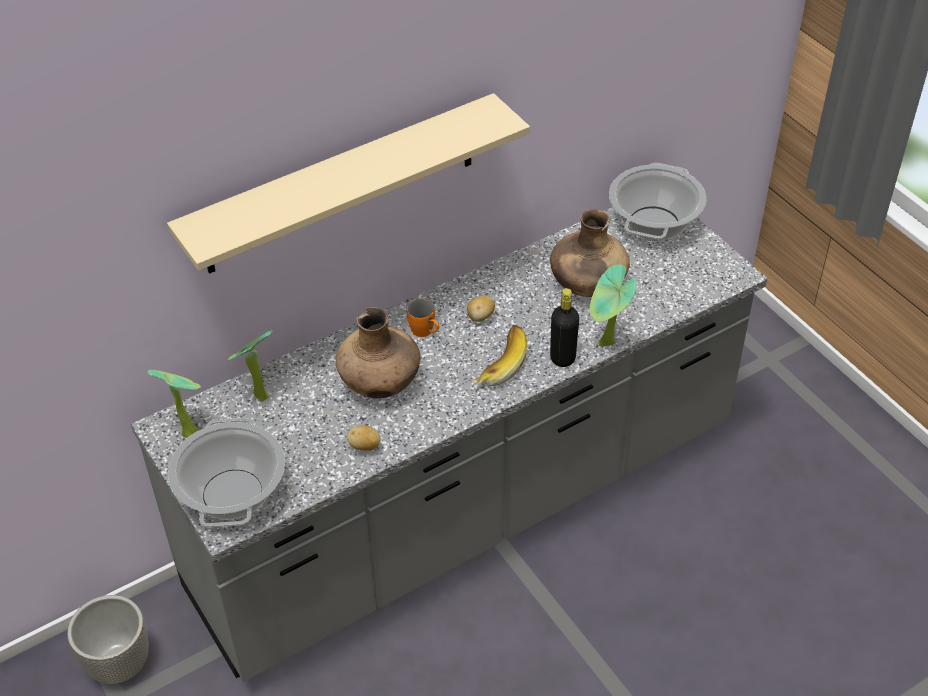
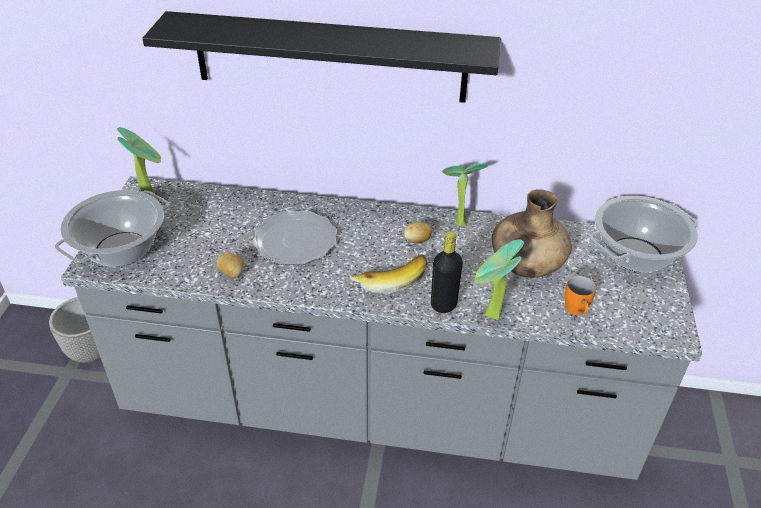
camera: 40 degrees right, 5 degrees down
beige shelf [167,93,530,274] -> black shelf [142,11,500,103]
potted plant [228,330,273,402] -> potted plant moved to [442,163,487,226]
brown vase [336,307,421,398] -> plate [252,210,337,265]
orange mug [407,299,439,337] -> orange mug moved to [565,276,596,315]

